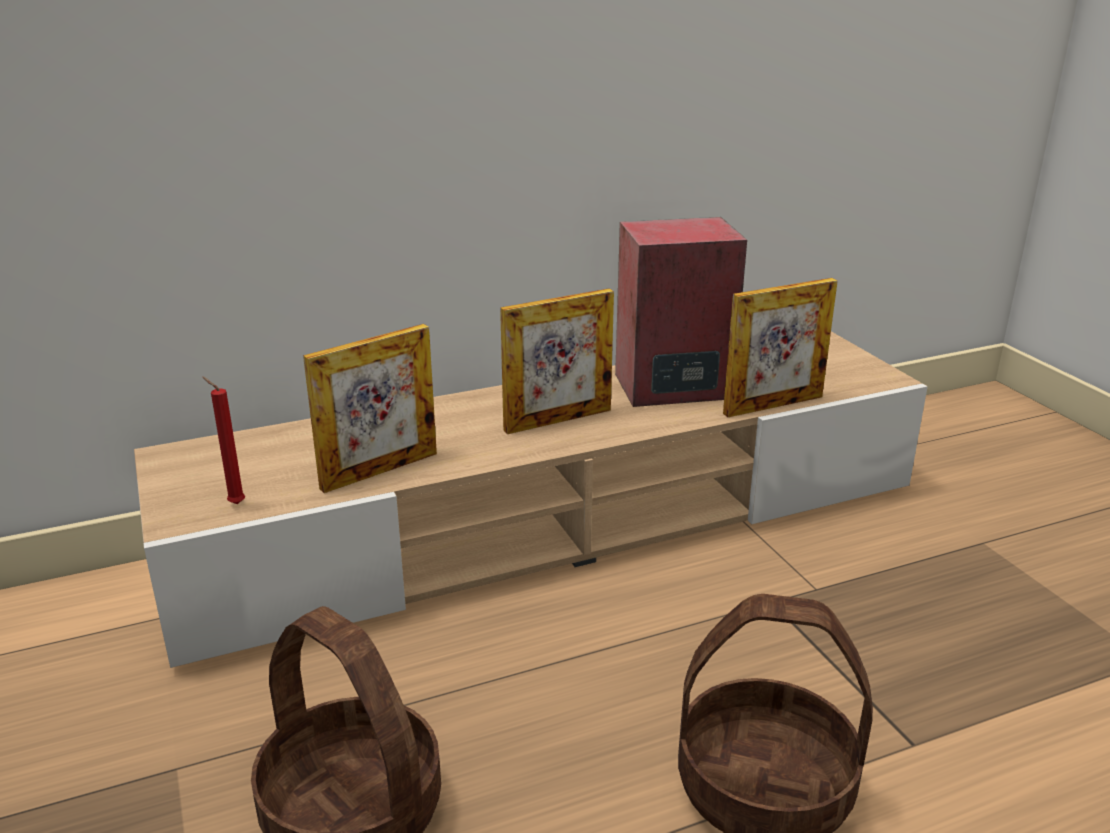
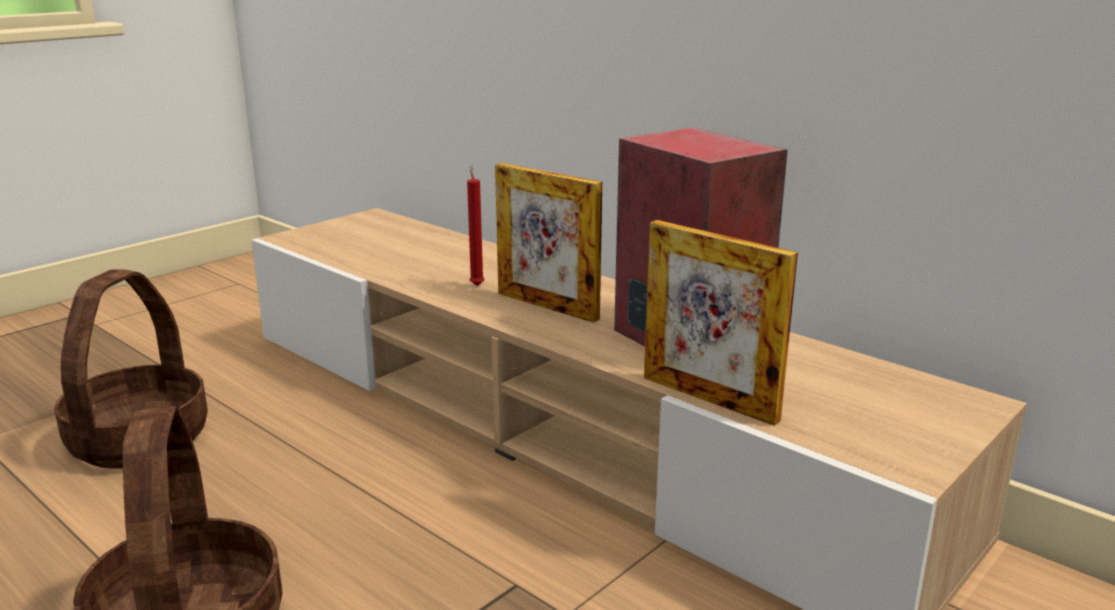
camera: 65 degrees right, 5 degrees down
red candle [202,376,245,504] -> red candle moved to [467,165,485,286]
picture frame [303,324,437,493] -> none

